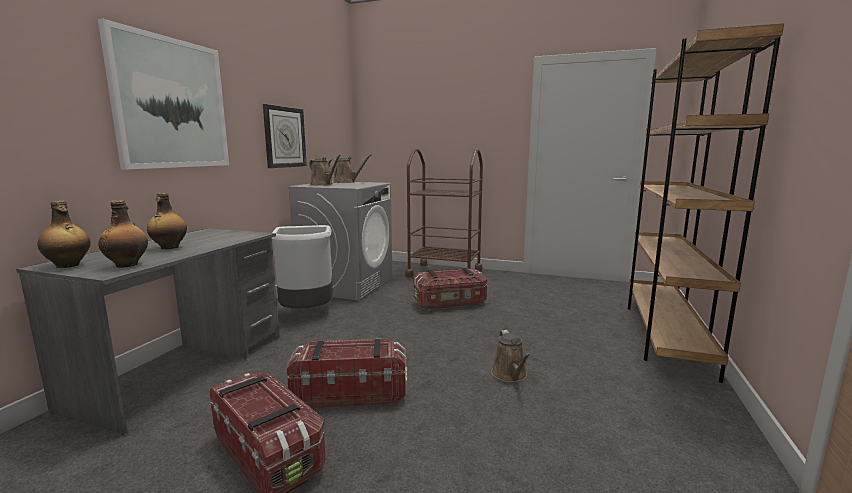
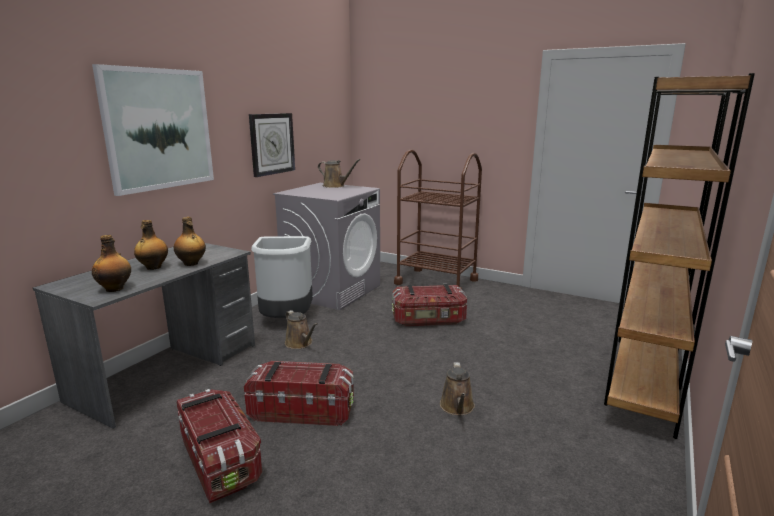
camera: 10 degrees right, 5 degrees up
bottle [37,201,91,268] -> bottle moved to [174,217,206,266]
brown watering can [309,155,341,185] -> brown watering can moved to [285,310,318,349]

